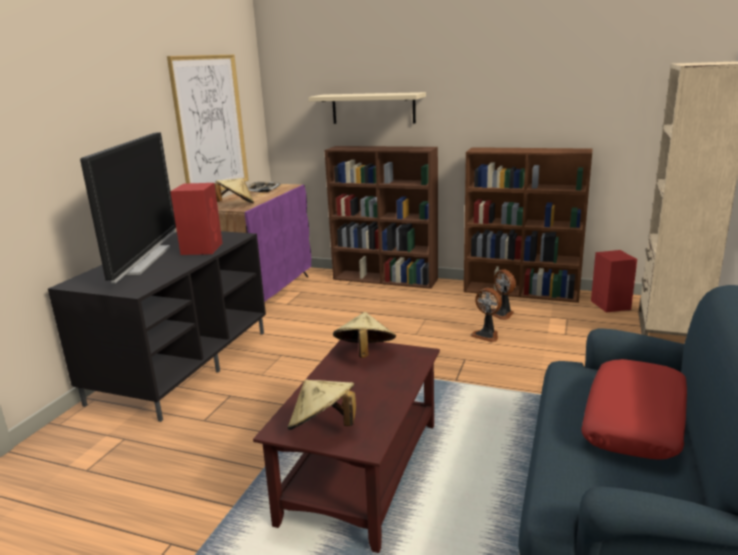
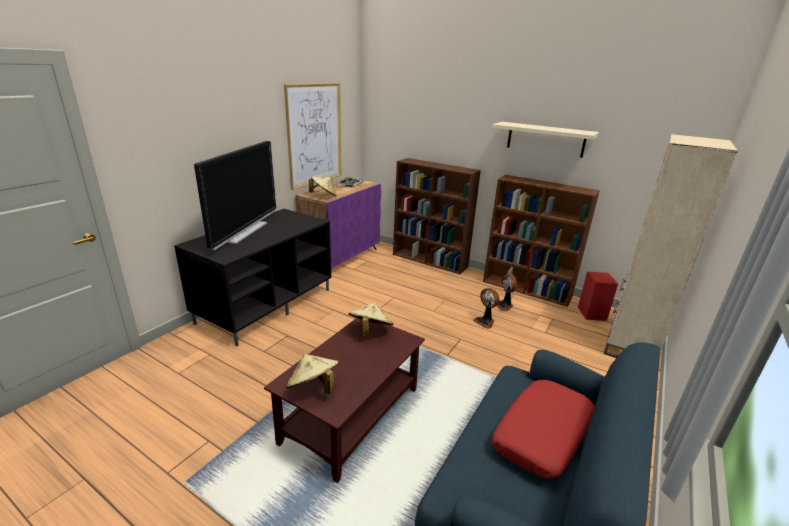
camera: 10 degrees right, 5 degrees up
red speaker [170,183,222,255] -> none
beige shelf [308,92,426,124] -> beige shelf moved to [492,122,599,158]

